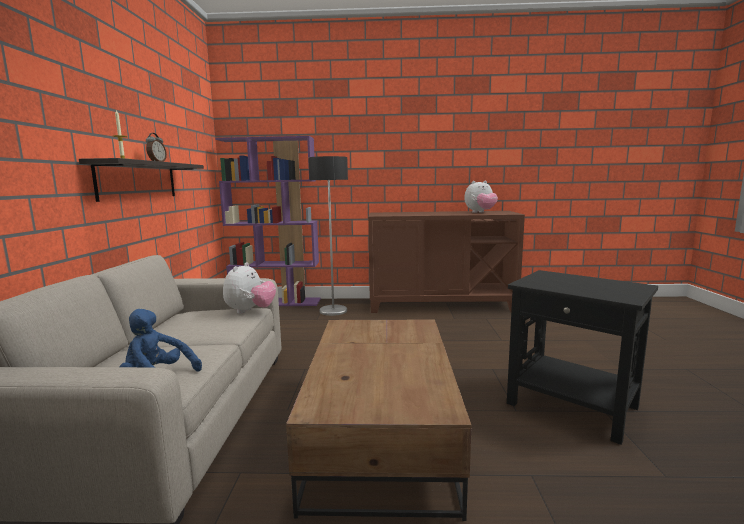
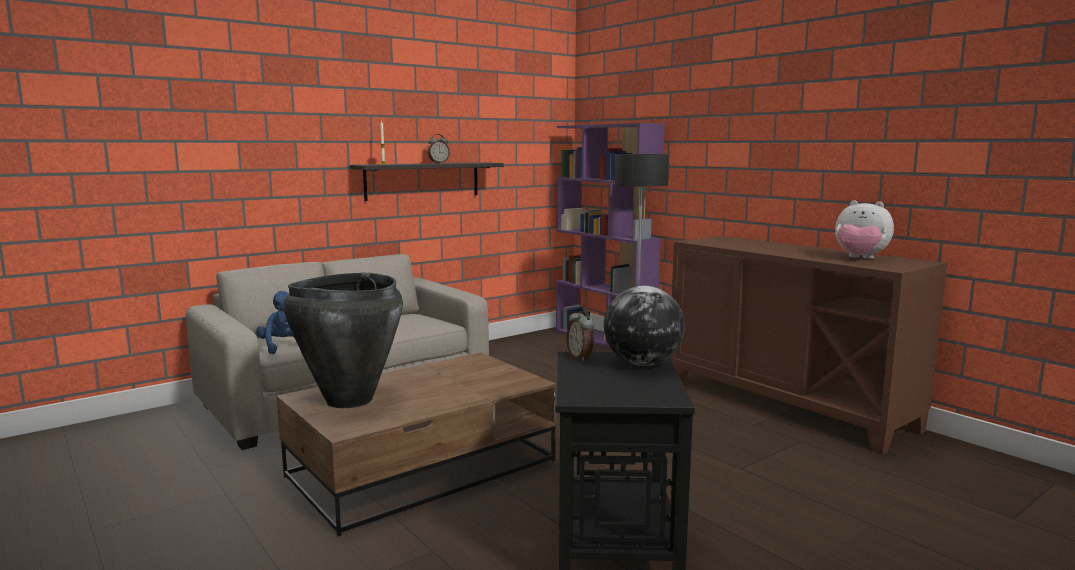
camera: 50 degrees right, 0 degrees up
plush toy [223,262,276,314] -> none
none -> black vase [283,272,403,408]
none -> alarm clock [566,307,594,361]
none -> globe [604,286,685,366]

